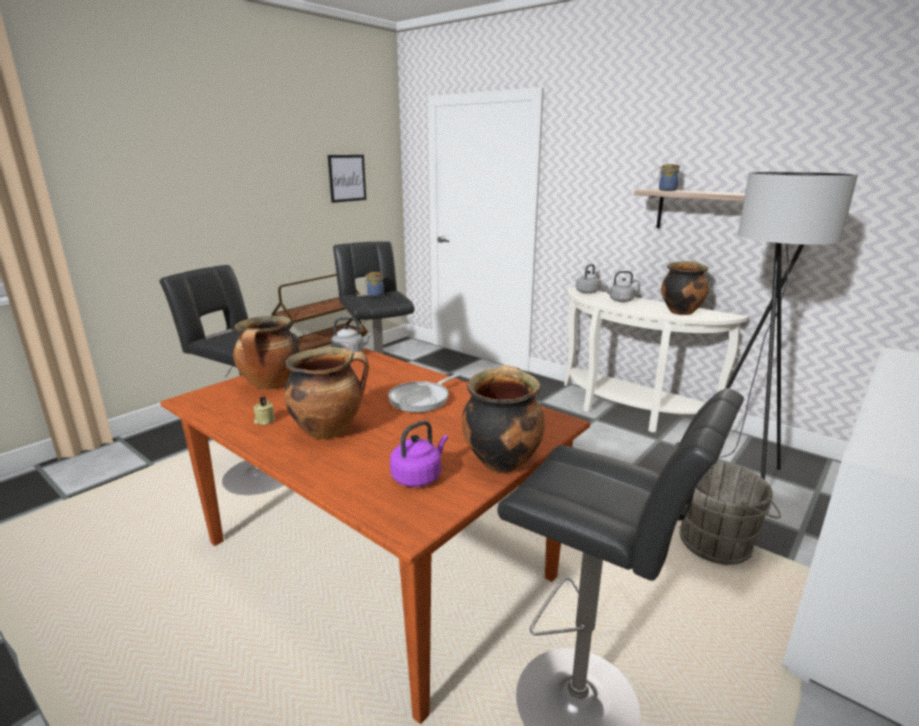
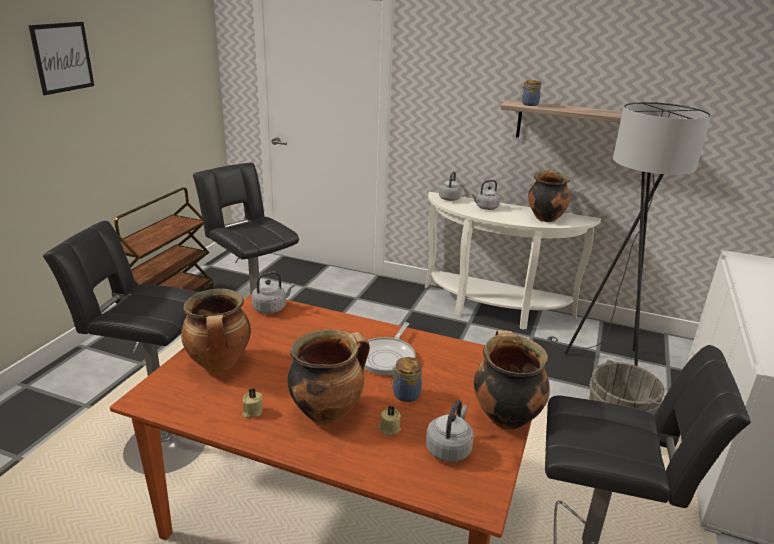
camera: 20 degrees left, 5 degrees up
picture [328,155,366,203] -> picture moved to [28,22,94,95]
jar [365,272,384,297] -> jar moved to [391,357,422,402]
purple kettle [390,421,448,487] -> grey kettle [426,400,474,462]
none -> beige candle [378,406,401,435]

